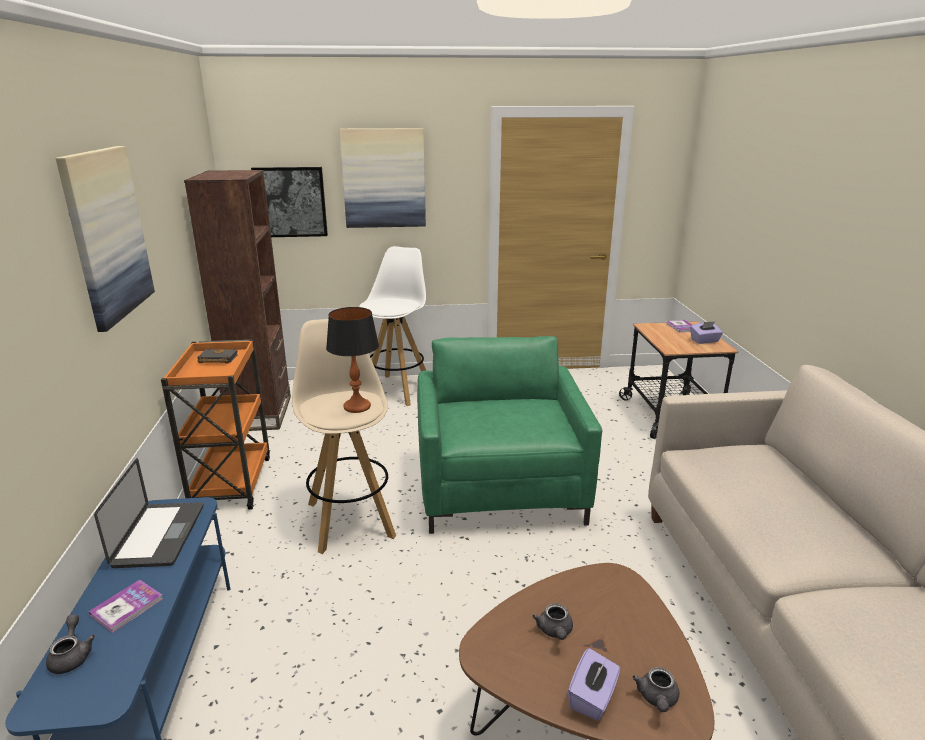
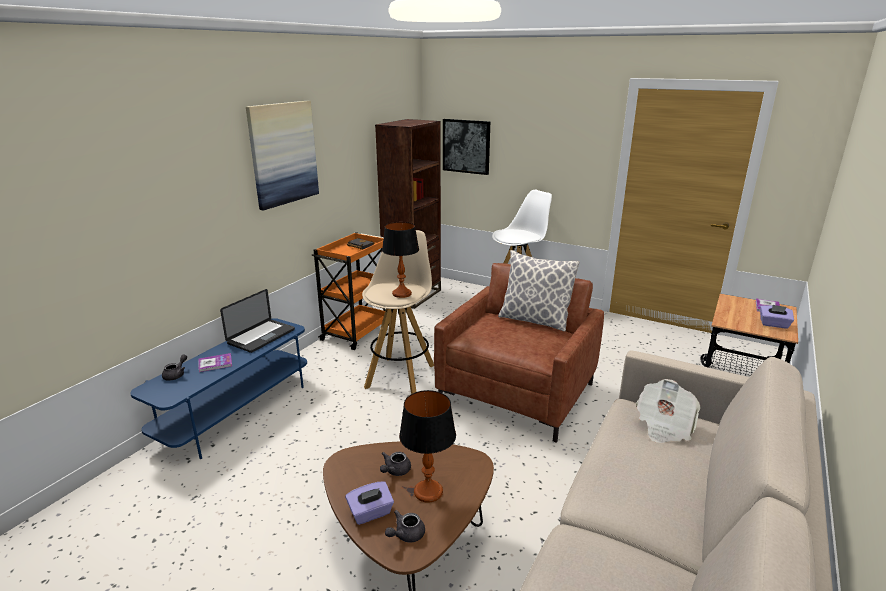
camera: 35 degrees right, 0 degrees up
picture [339,128,426,228] -> none
green armchair [417,336,602,534] -> brown armchair [434,263,604,443]
none -> table lamp [399,390,456,503]
none -> pillow [498,250,579,332]
none -> newspaper [636,379,701,443]

